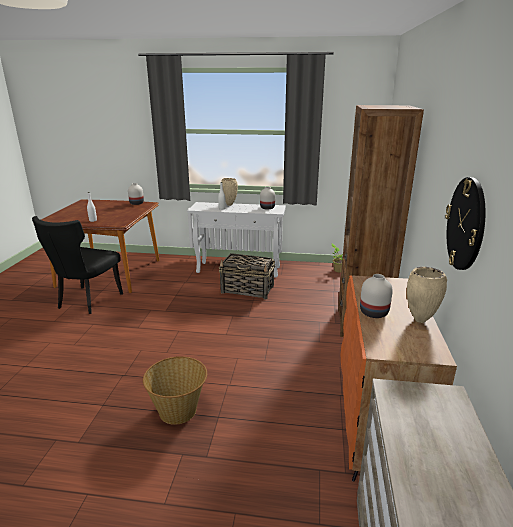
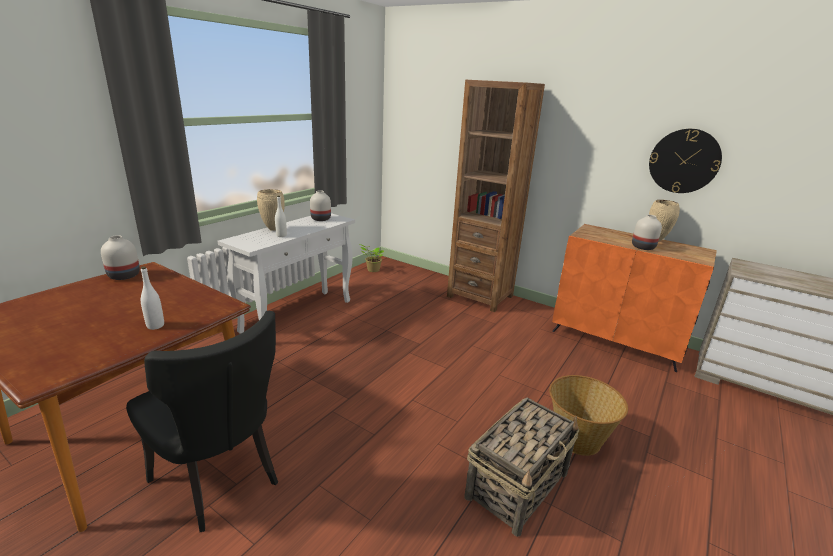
camera: 65 degrees left, 0 degrees up
basket [219,253,275,299] -> basket moved to [464,397,579,537]

